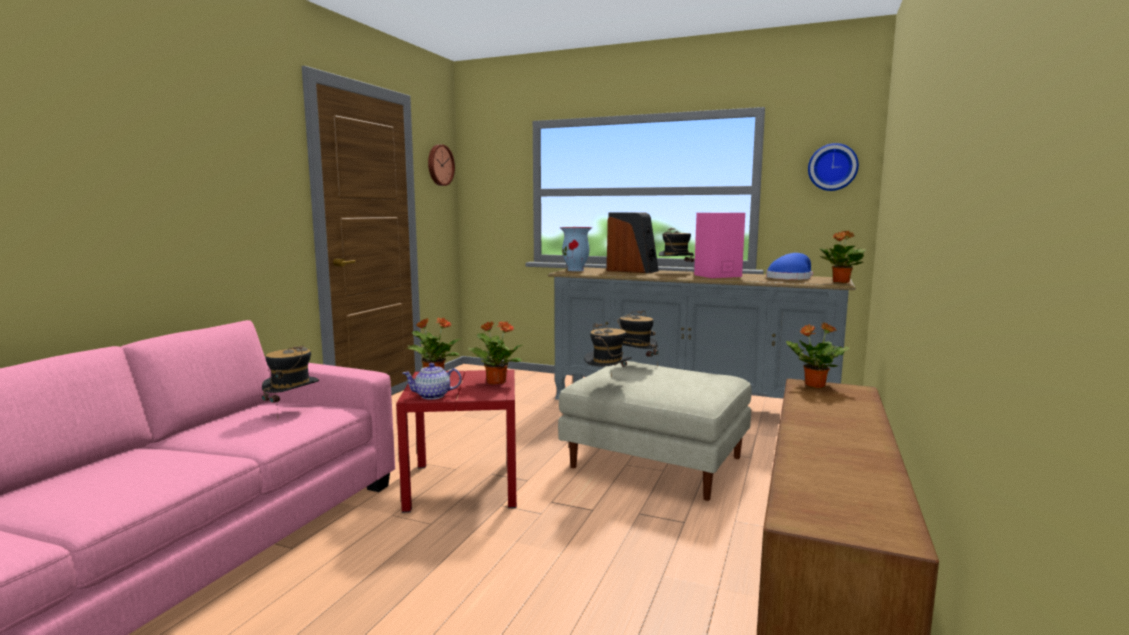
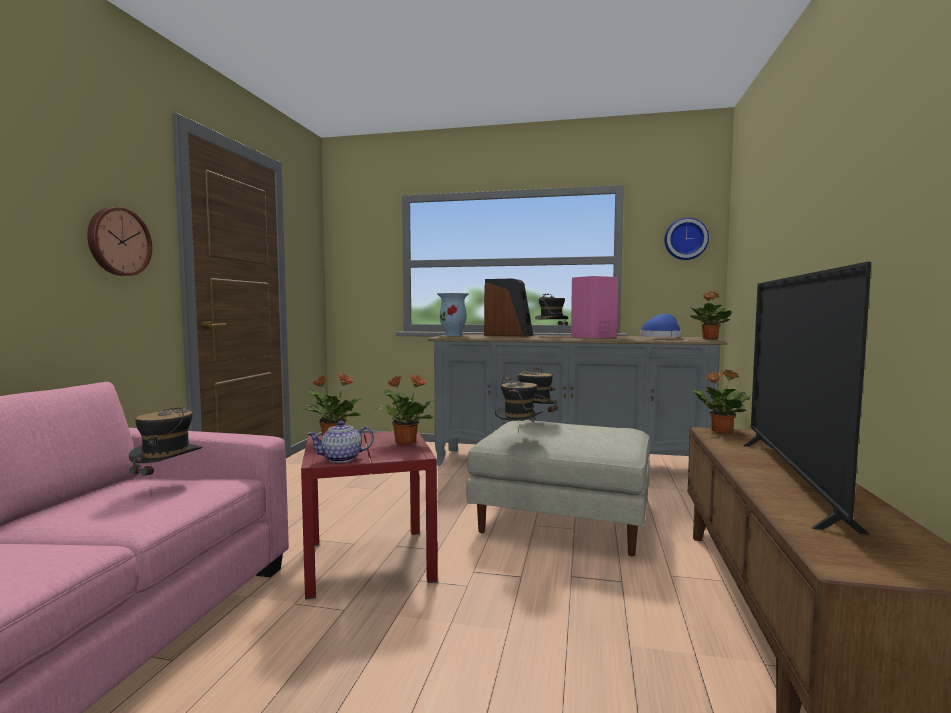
camera: 10 degrees left, 5 degrees down
wall clock [428,144,455,186] -> wall clock moved to [87,207,152,276]
none -> television [743,262,871,535]

